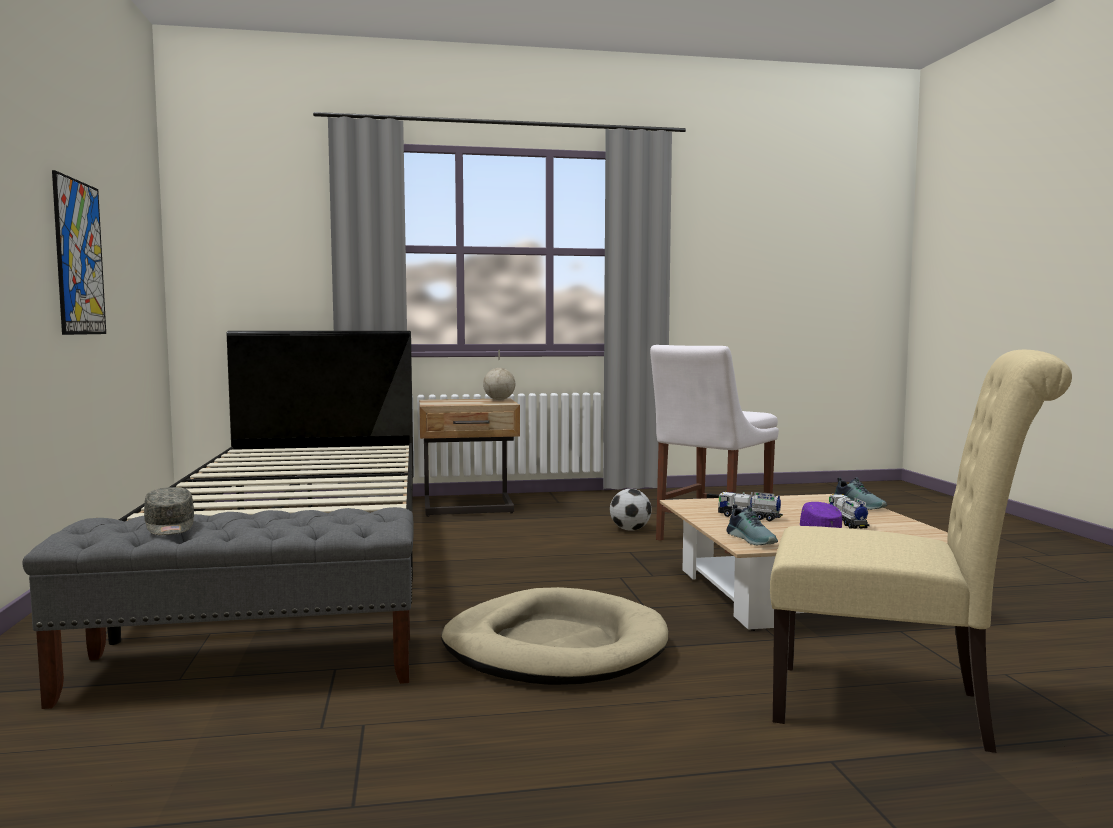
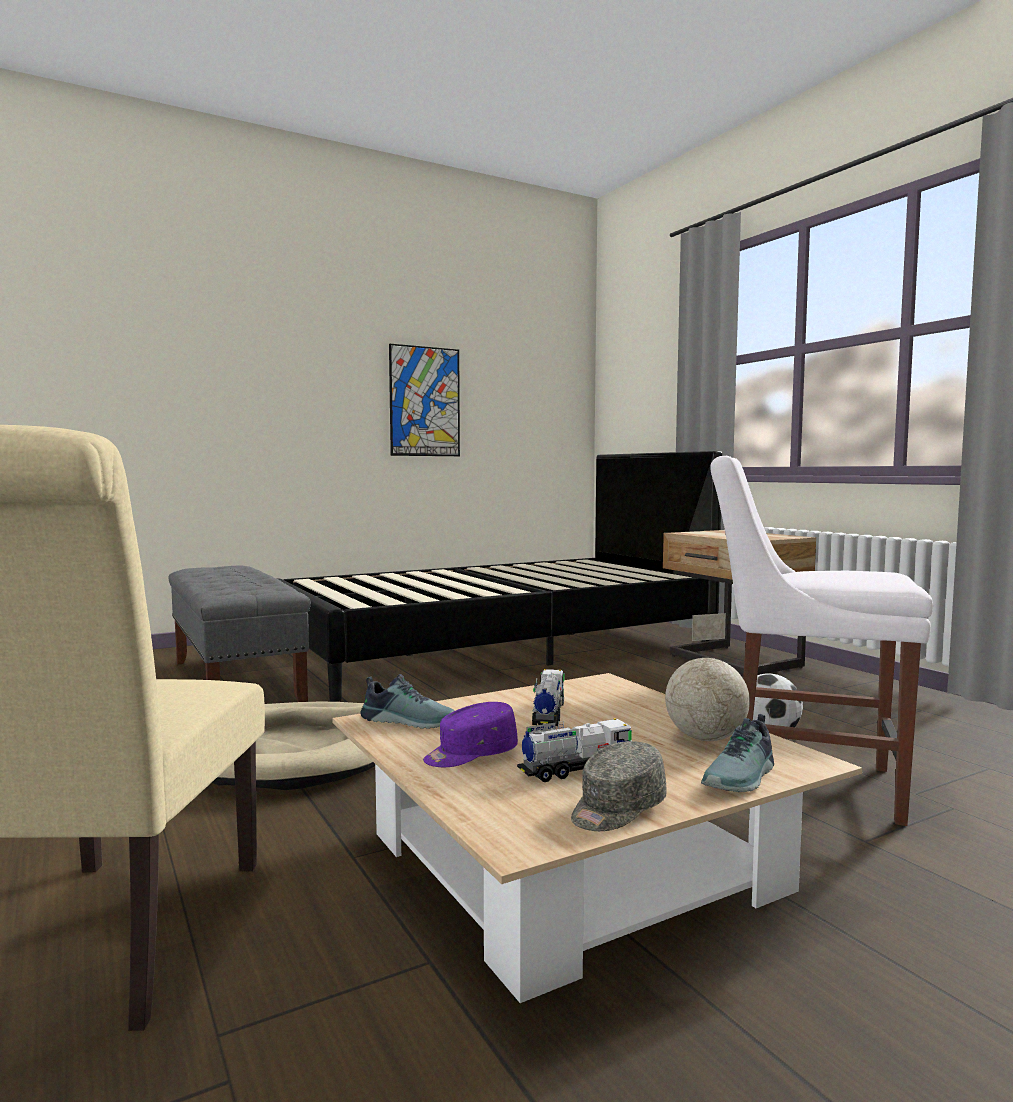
camera: 70 degrees right, 0 degrees up
grey cap [144,487,194,535] -> grey cap moved to [571,741,666,831]
globe [483,350,515,400] -> globe moved to [665,613,750,741]
shoe [726,505,778,545] -> shoe turned 120 degrees counterclockwise [360,674,455,729]

